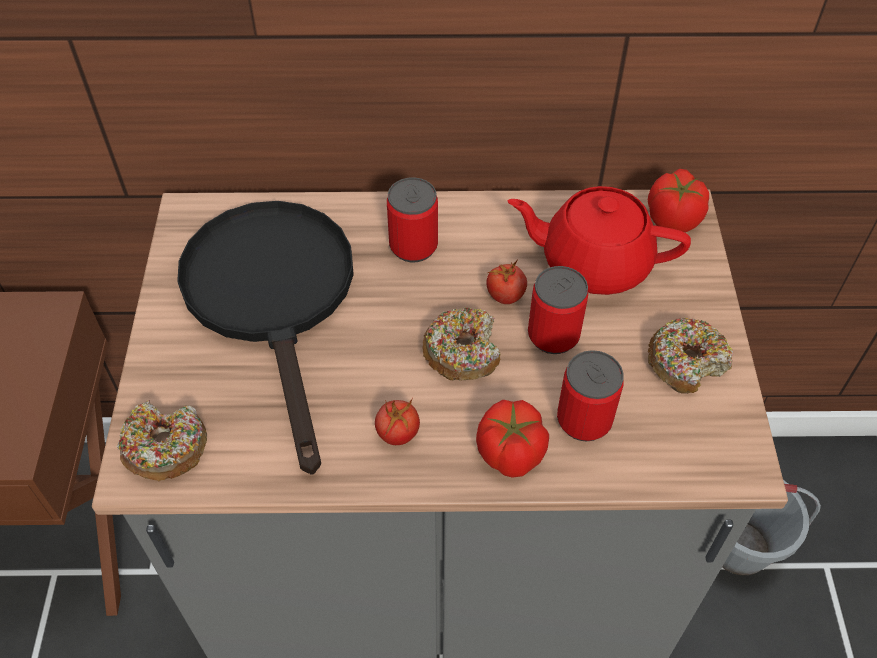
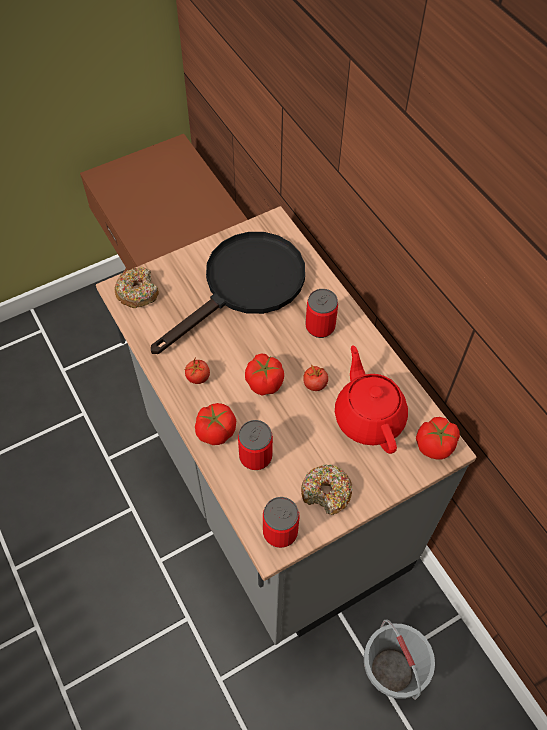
camera: 60 degrees right, 5 degrees up
donut [423,307,500,381] -> tomato [245,353,284,396]
can [528,266,588,354] -> can moved to [263,497,299,548]

